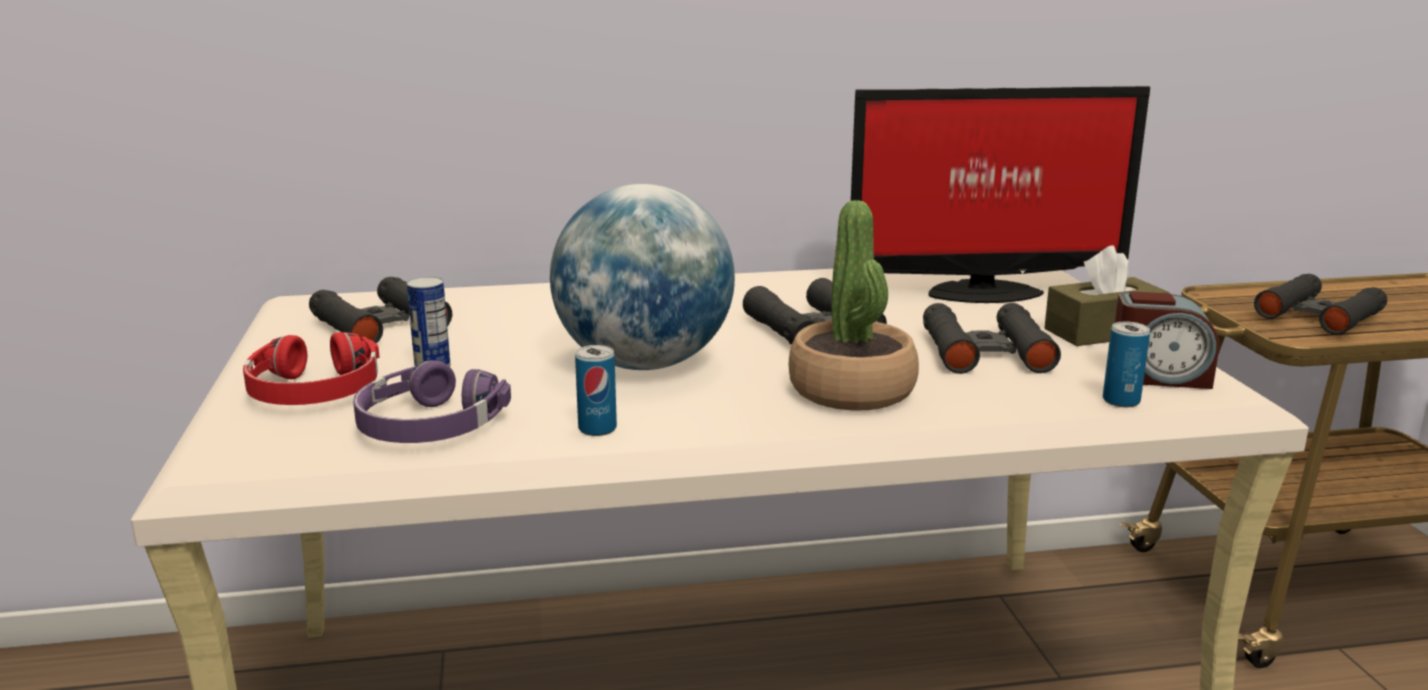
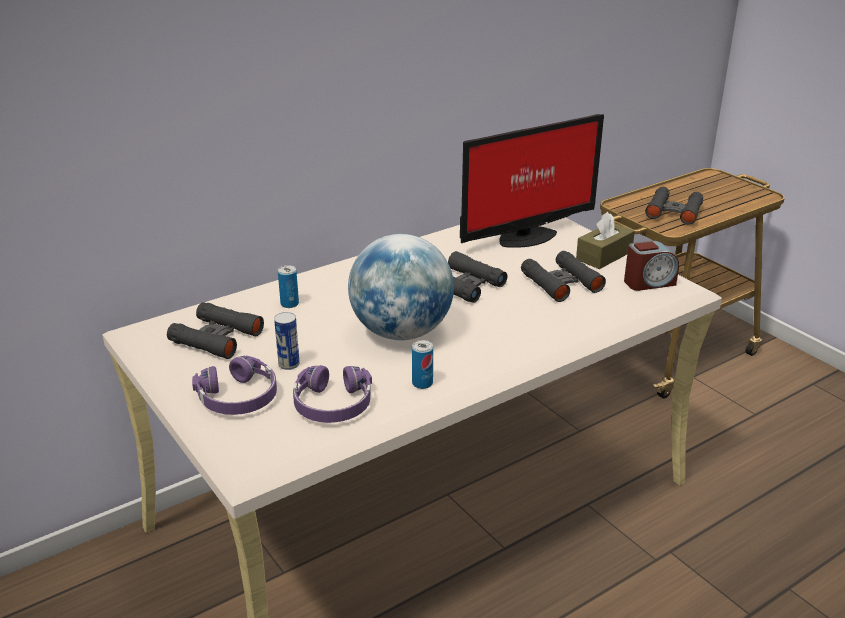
camera: 25 degrees left, 10 degrees up
red headphones [243,332,380,405] -> purple headphones [192,355,277,415]
potted plant [789,200,919,411] -> none
can [1103,322,1150,407] -> can moved to [278,265,299,308]

